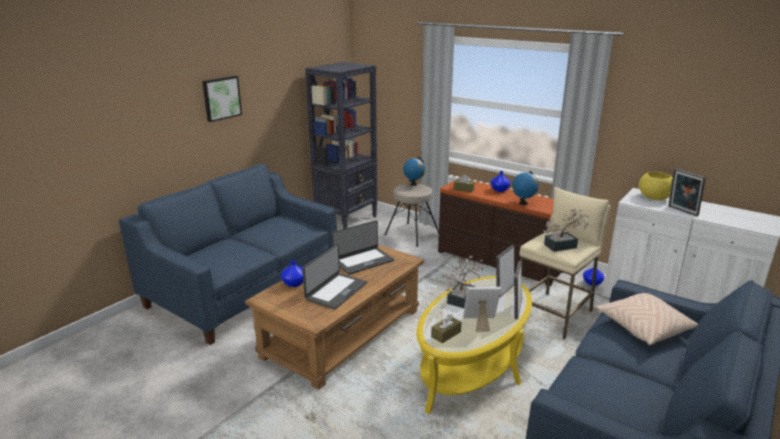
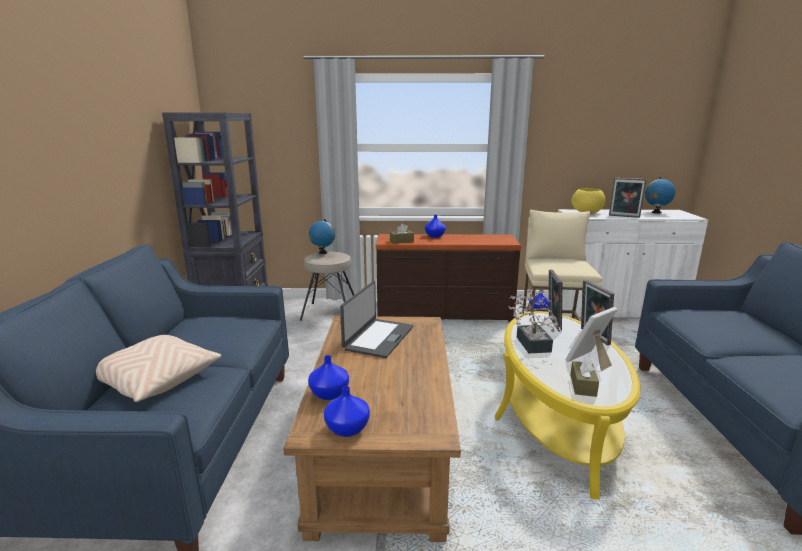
camera: 35 degrees left, 5 degrees down
picture [202,76,242,122] -> none
laptop [302,244,367,309] -> none
globe [512,171,539,205] -> globe moved to [645,177,676,213]
potted plant [543,209,589,252] -> none
beige pillow [596,293,698,345] -> beige pillow moved to [96,335,221,402]
none -> blue vase [324,386,370,437]

